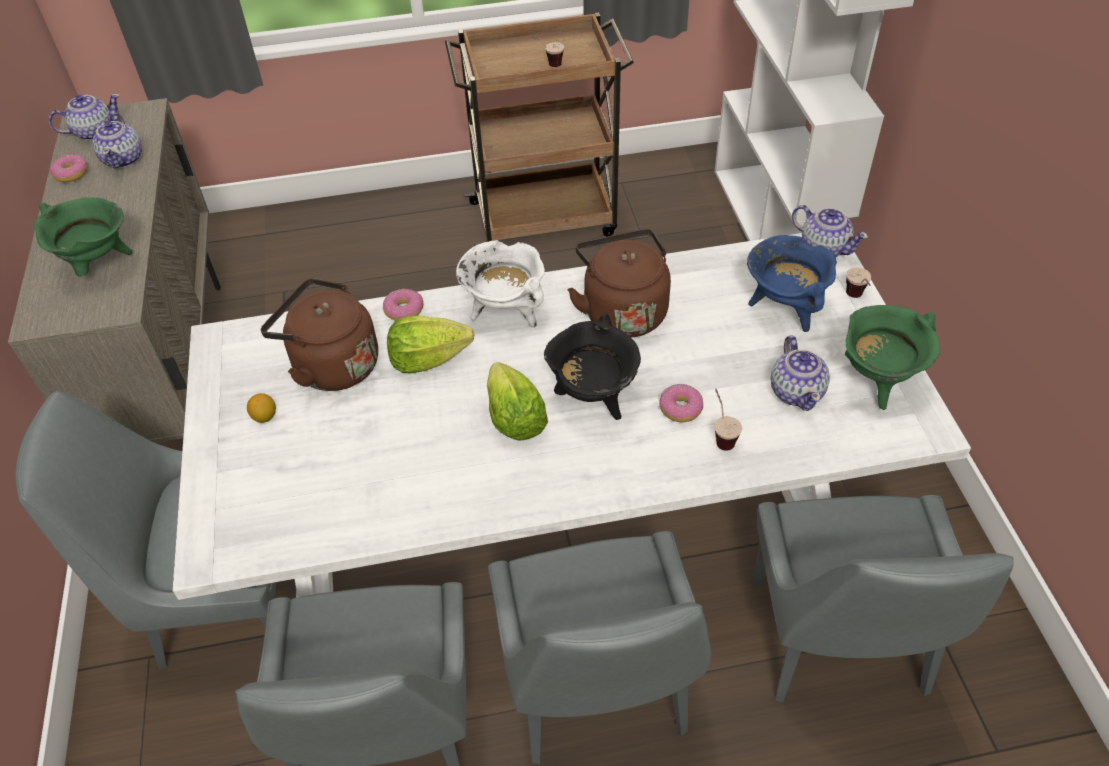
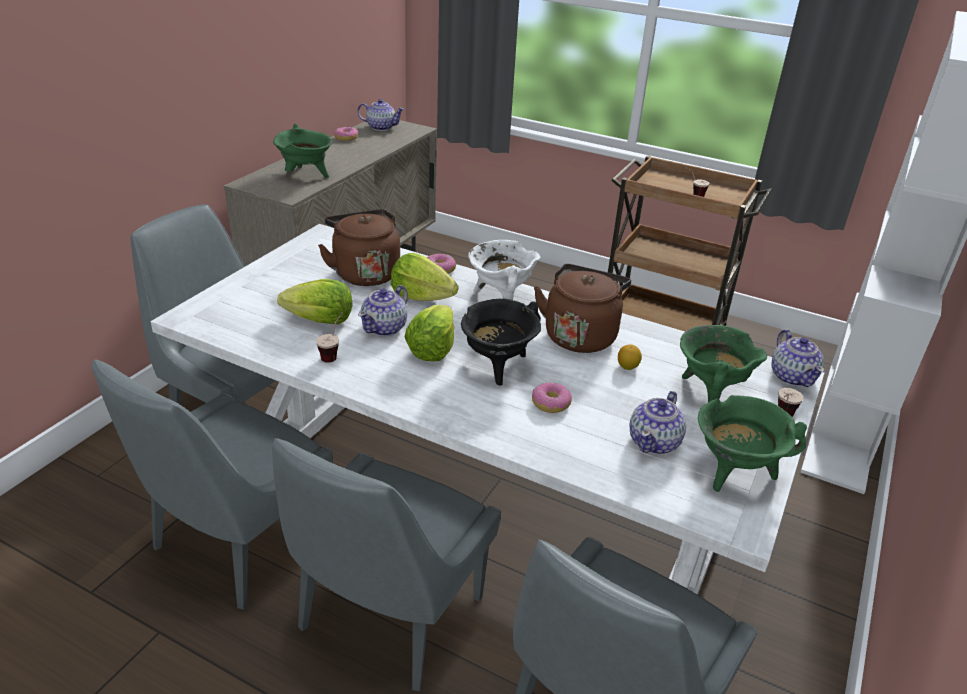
camera: 35 degrees right, 15 degrees down
teapot [92,113,142,169] -> teapot moved to [358,285,408,336]
lemon [247,393,276,423] -> lemon moved to [618,344,642,370]
cup [714,389,742,451] -> cup moved to [316,313,343,363]
blue cooking pot [747,235,837,332] -> green cooking pot [680,325,767,403]
none -> lettuce [277,279,353,324]

